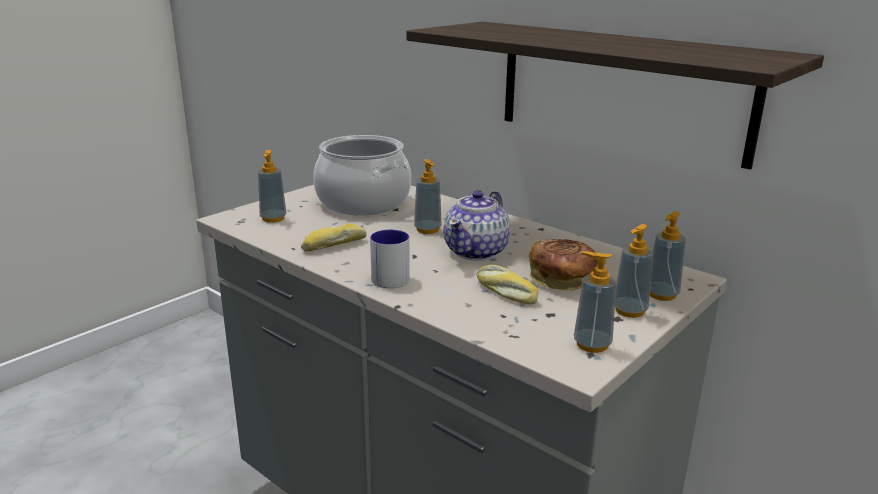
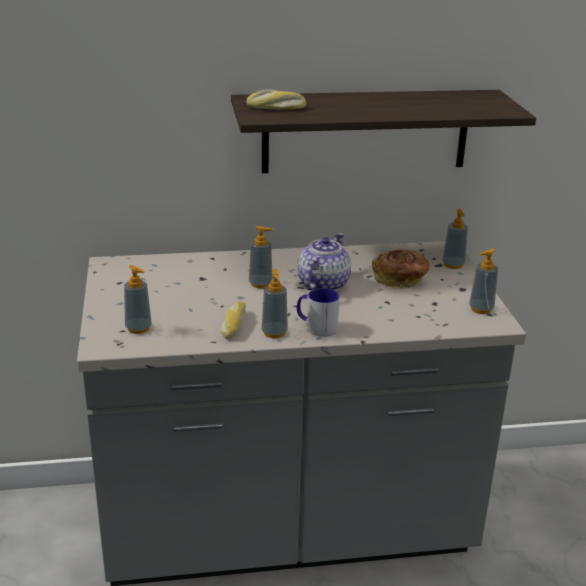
camera: 50 degrees left, 5 degrees up
cooking pot [313,135,411,215] -> none
teapot [443,190,510,261] -> teapot turned 135 degrees counterclockwise [298,233,351,291]
bread [477,265,539,305] -> bread moved to [246,89,306,110]
soap dispenser [615,224,653,318] -> soap dispenser moved to [262,269,288,338]

